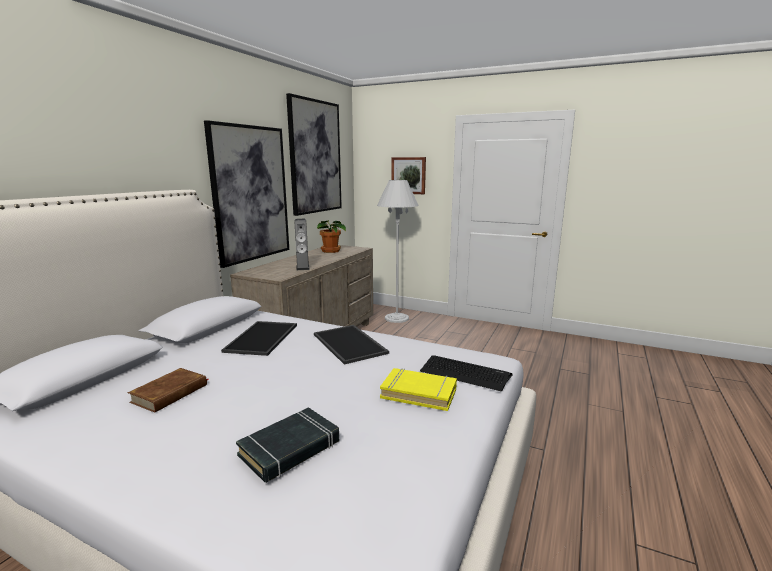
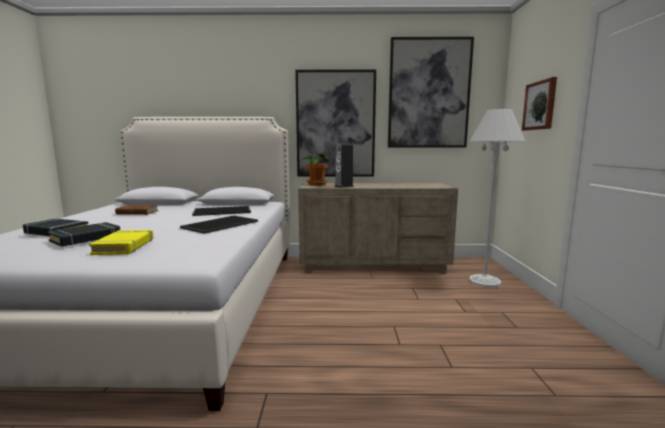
camera: 65 degrees right, 5 degrees down
potted plant [317,220,346,253] -> potted plant moved to [302,154,330,186]
keyboard [420,355,512,392] -> none
none -> black book [48,222,120,247]

